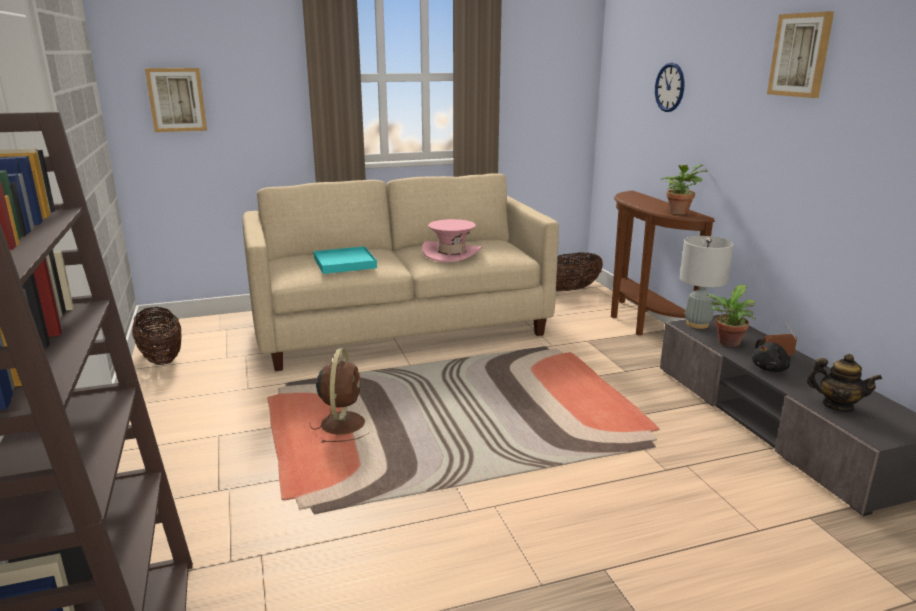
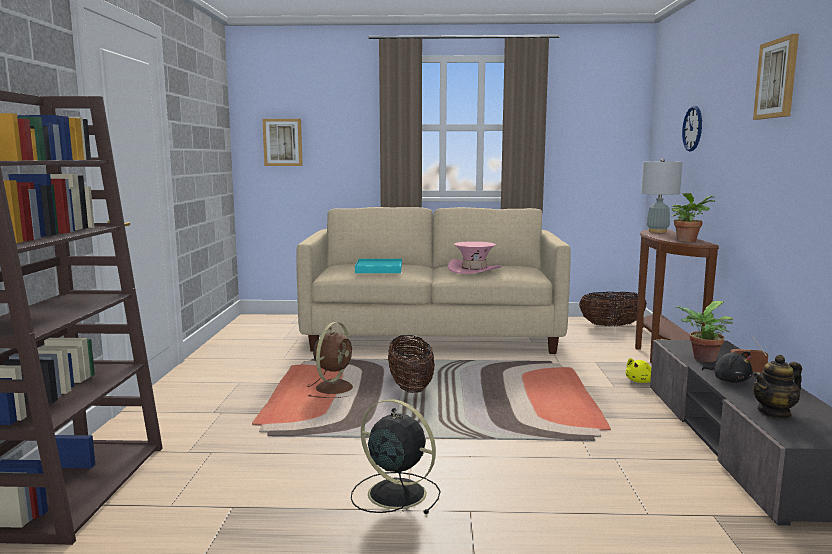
camera: 20 degrees right, 10 degrees down
basket [132,307,182,365] -> basket moved to [388,335,435,393]
grey table lamp [680,236,734,329] -> grey table lamp moved to [641,159,682,233]
black plush toy [752,339,791,372] -> black plush toy turned 120 degrees counterclockwise [702,352,753,383]
teapot [806,354,882,412] -> teapot turned 105 degrees clockwise [753,354,802,419]
none -> black fan [351,399,441,514]
none -> yellow plush toy [626,358,651,383]

